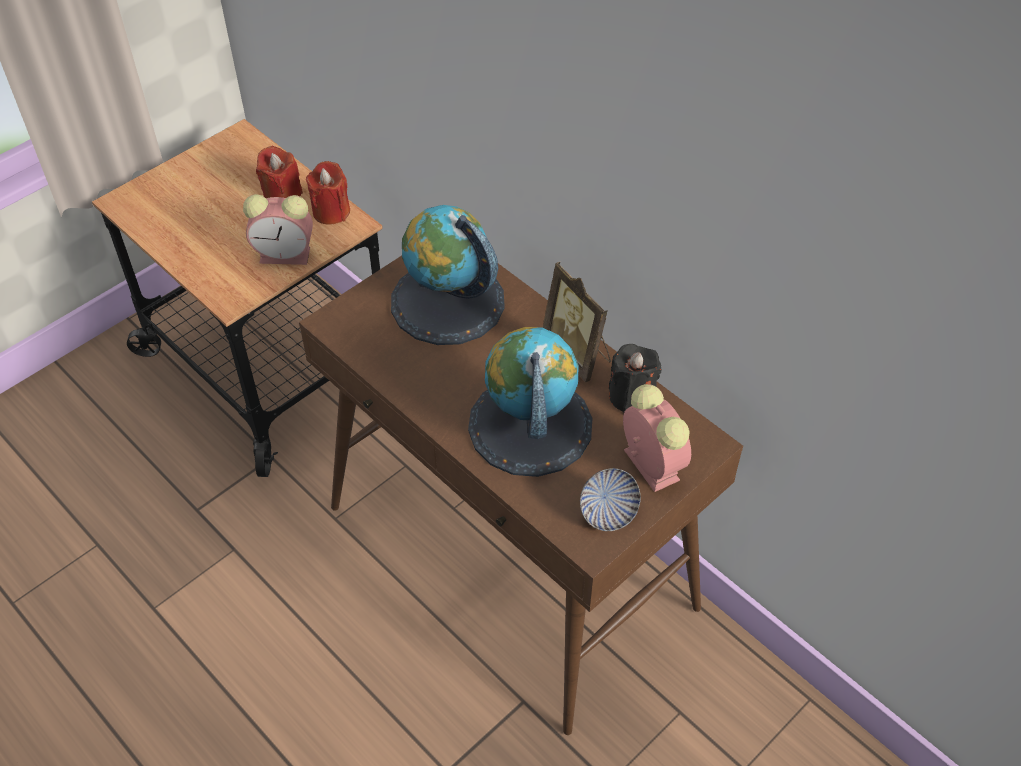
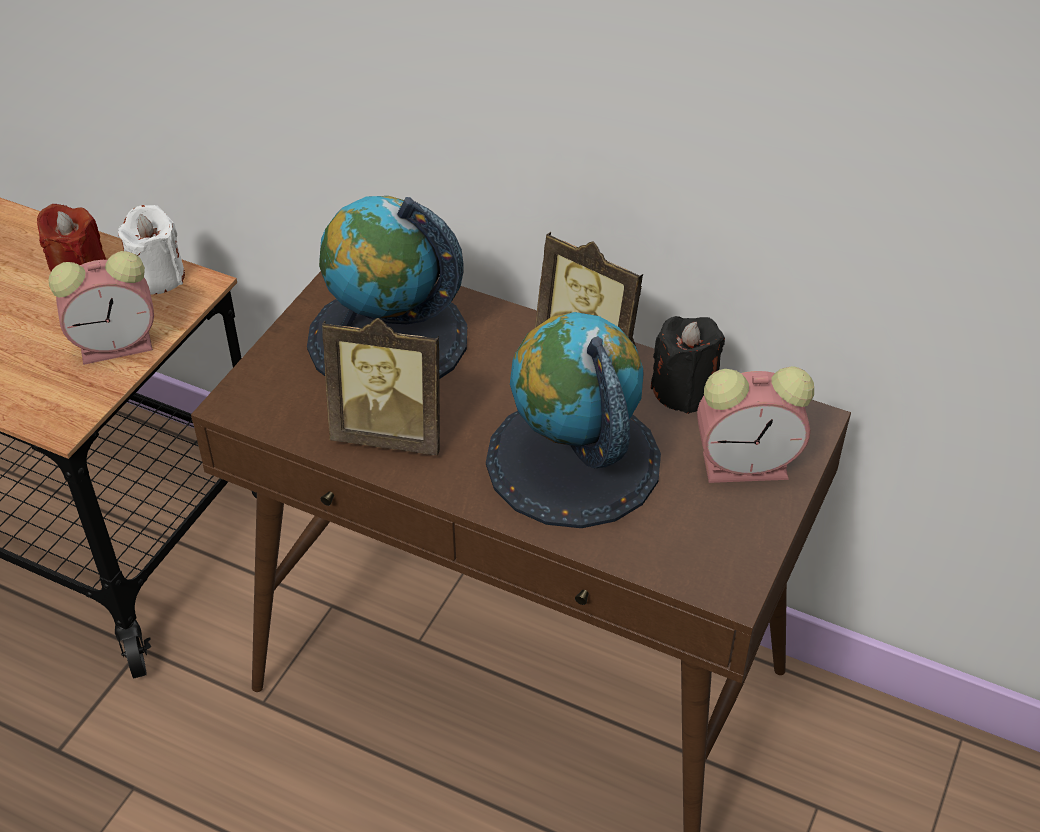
camera: 20 degrees left, 5 degrees down
red candle [306,161,350,225] -> white candle [118,205,185,294]
bowl [580,468,641,531] -> none
alarm clock [623,384,691,492] -> alarm clock turned 135 degrees clockwise [697,366,814,483]
none -> picture frame [322,318,440,455]

